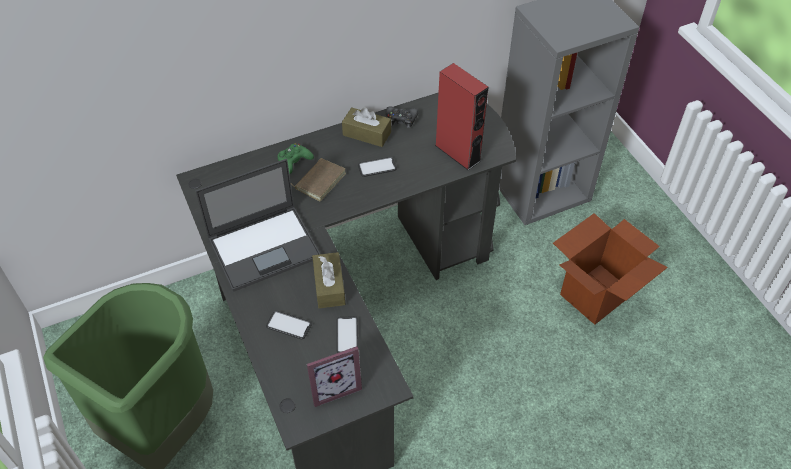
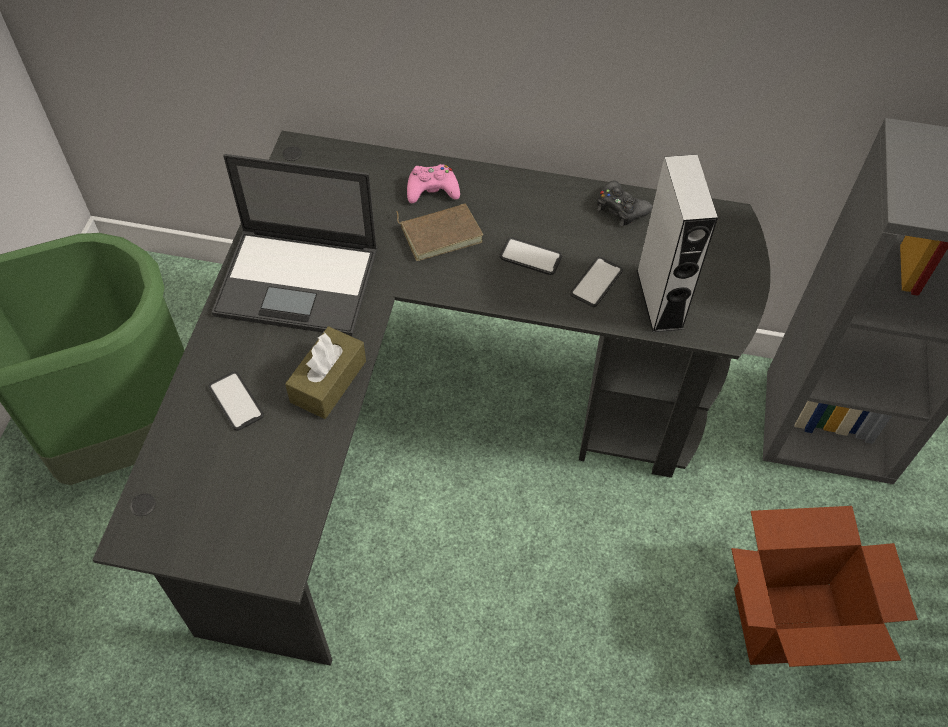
camera: 35 degrees right, 5 degrees up
green game controller [278,143,314,174] -> pink game controller [407,164,460,203]
picture frame [307,346,362,407] -> none
phone [336,316,358,353] -> phone moved to [570,257,623,307]
brown tissue box [342,107,391,147] -> none
red speaker [435,63,489,170] -> grey speaker [637,154,718,332]

